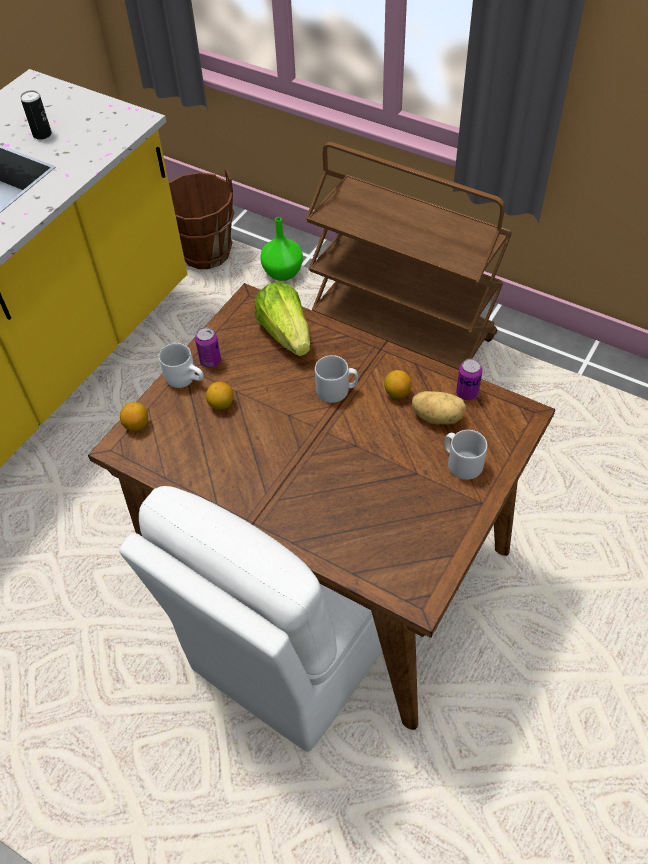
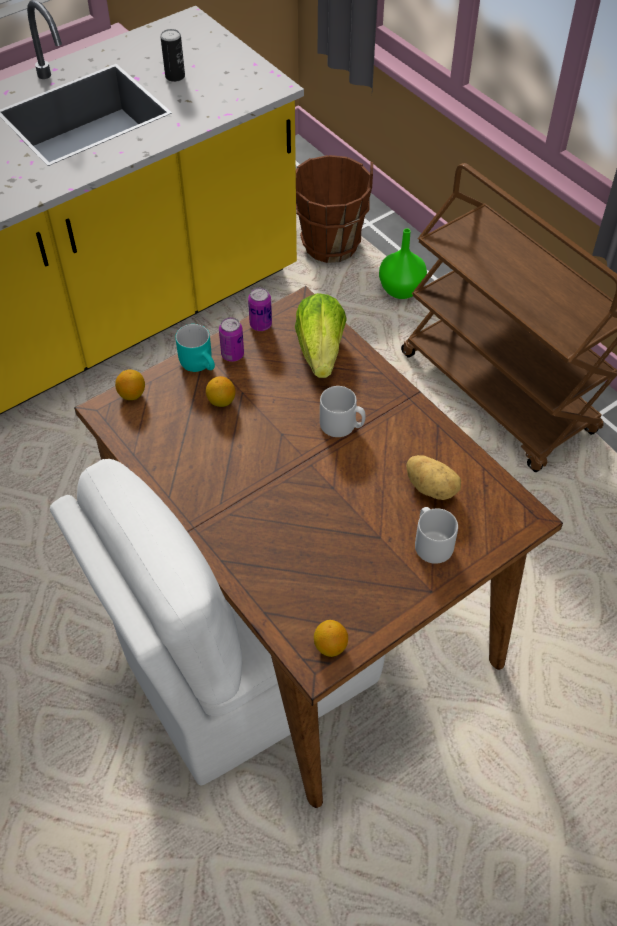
camera: 20 degrees right, 0 degrees up
white mug [159,343,204,388] -> turquoise mug [175,324,215,372]
lemon [384,370,412,399] -> lemon moved to [314,620,348,657]
can [456,358,482,400] -> can moved to [248,288,272,331]

